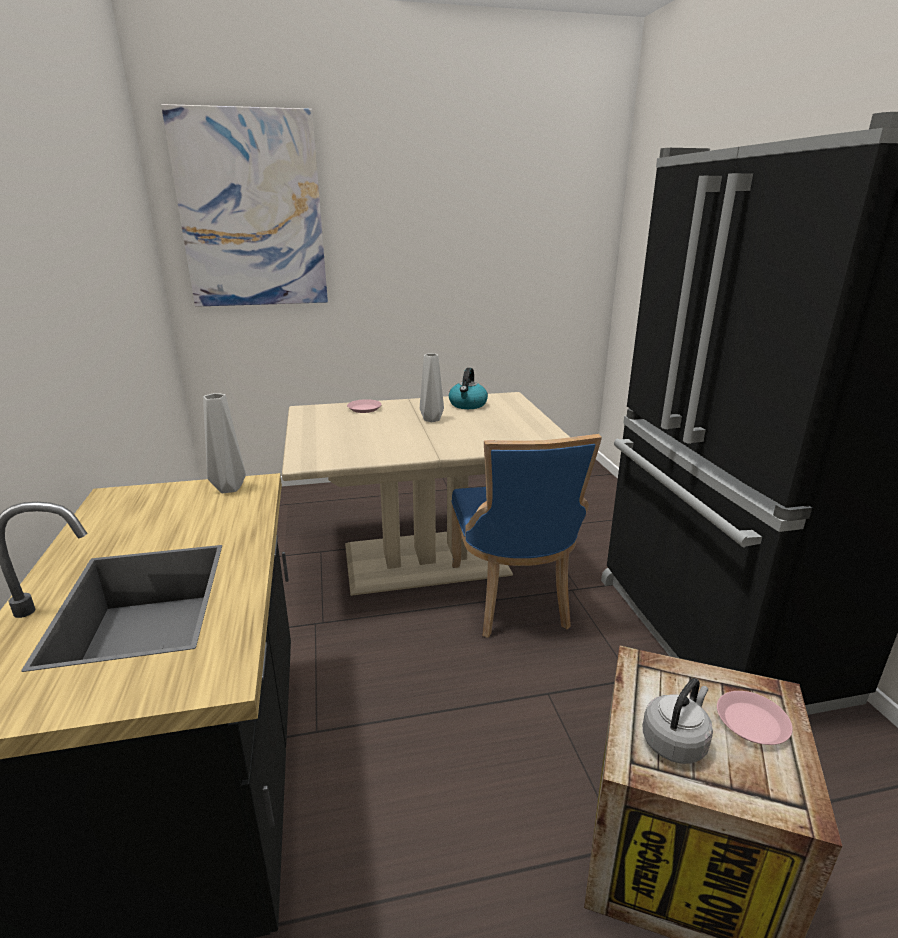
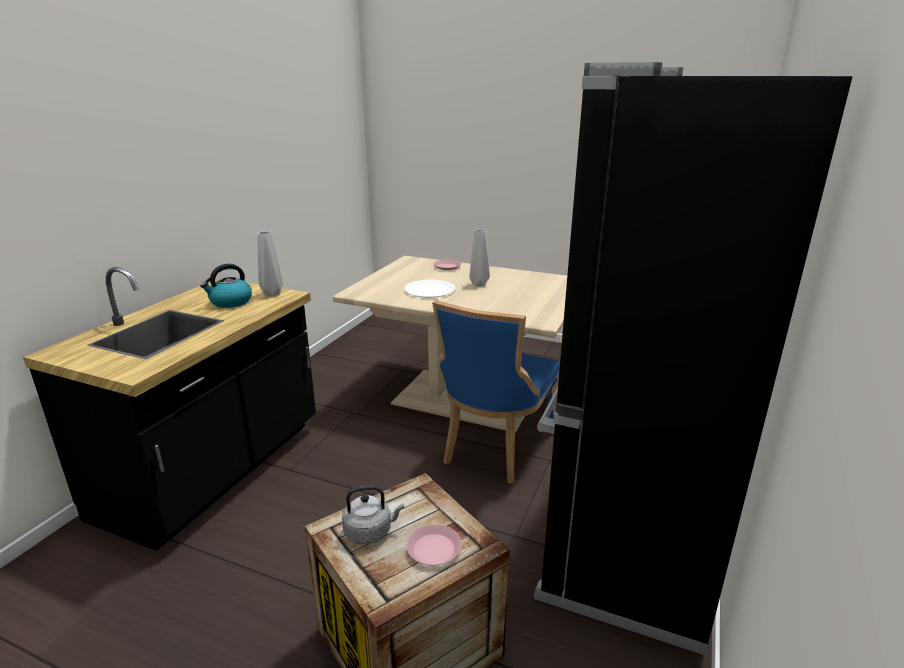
camera: 35 degrees right, 0 degrees up
picture [161,104,328,307] -> none
kettle [449,368,488,409] -> kettle moved to [200,264,252,308]
none -> white plate [404,280,456,298]

